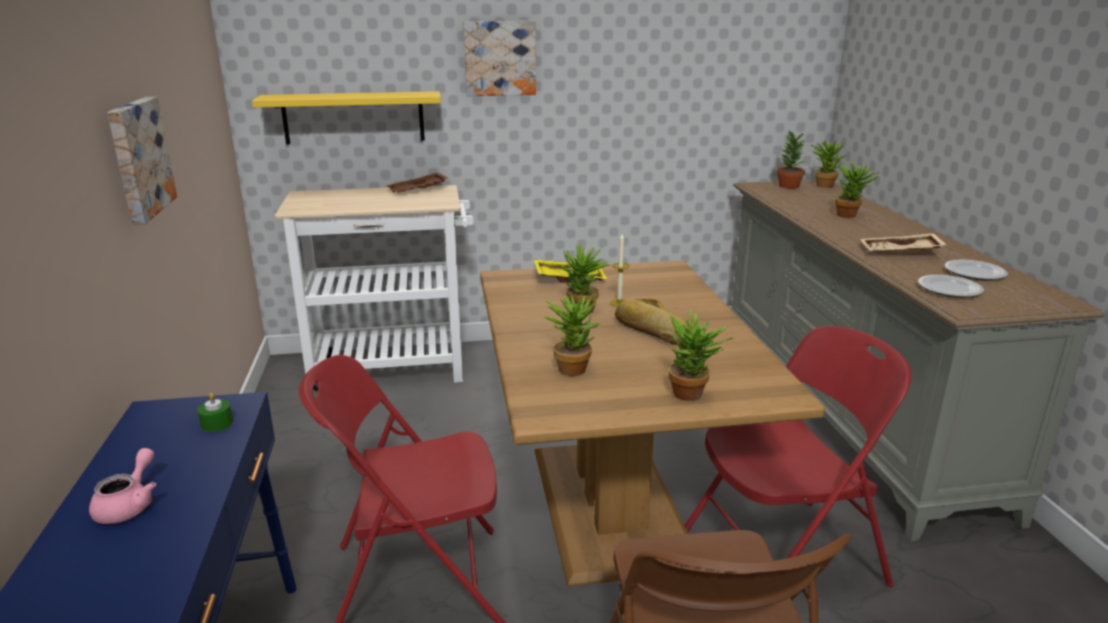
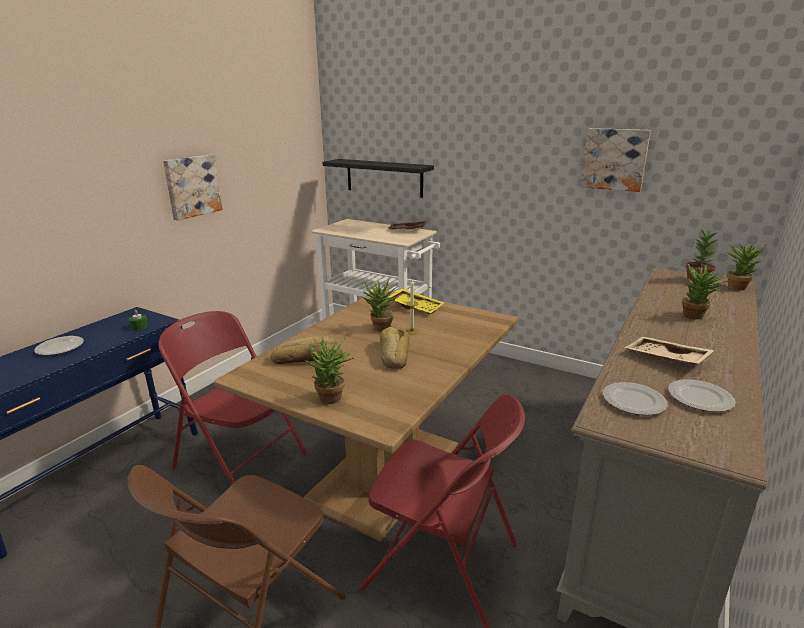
camera: 40 degrees right, 0 degrees up
pink teapot [89,448,156,524] -> plate [34,336,84,355]
yellow shelf [252,91,441,144] -> black shelf [322,159,434,198]
picture [463,21,536,96] -> picture moved to [580,128,651,192]
potted plant [543,292,601,376] -> bread [271,335,342,364]

